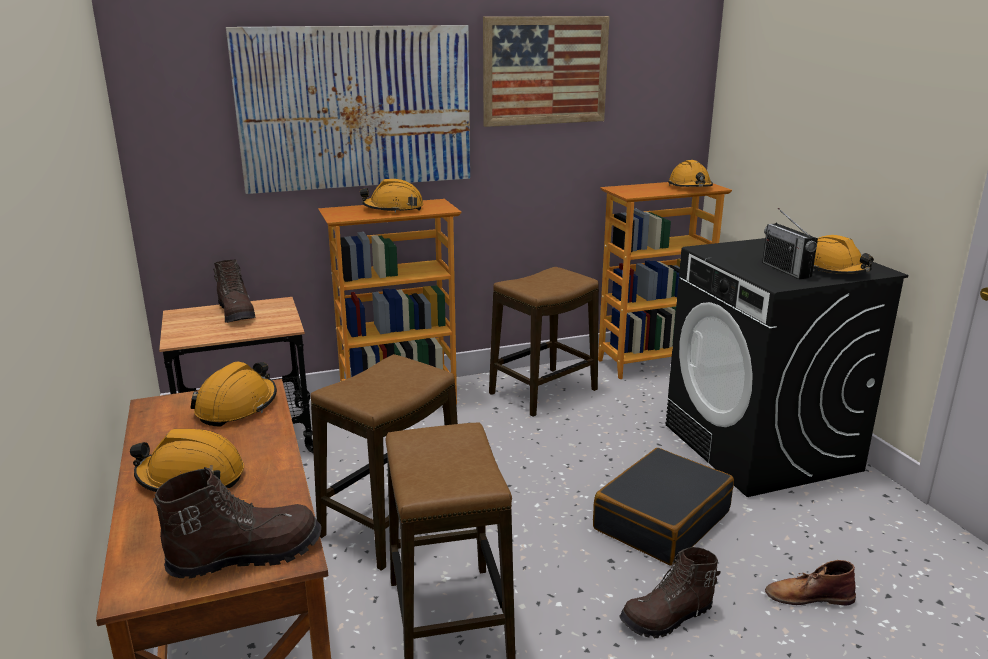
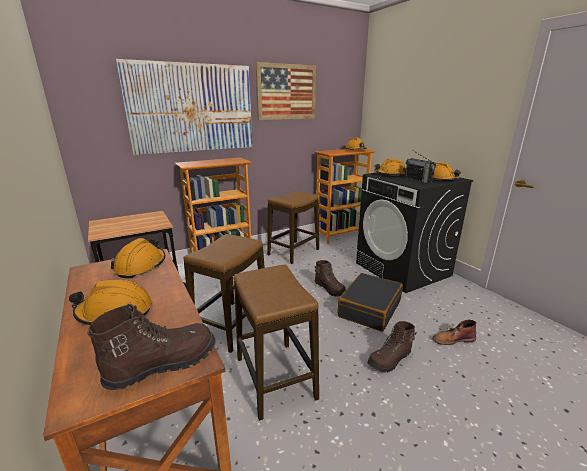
camera: 10 degrees left, 0 degrees up
brown boot [213,260,255,323] -> brown boot moved to [315,260,346,297]
orange hard hat [360,179,423,213] -> orange hard hat moved to [375,159,406,175]

